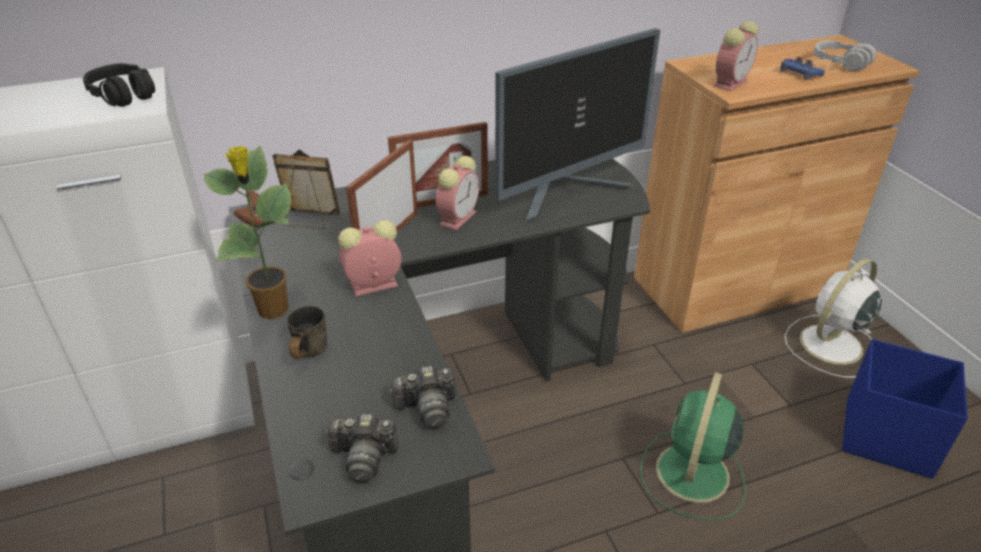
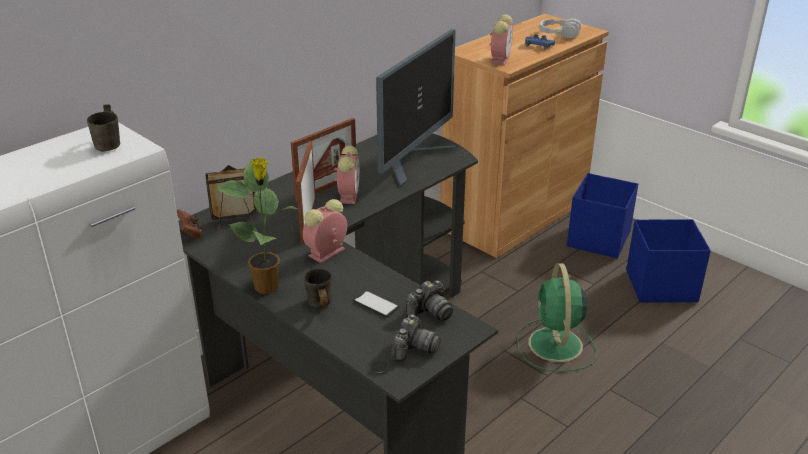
camera: 25 degrees left, 5 degrees down
black headphones [83,63,155,107] -> grey mug [87,104,120,152]
camera [325,414,398,483] -> camera turned 45 degrees counterclockwise [391,314,441,361]
white fan [785,258,882,378] -> blue storage box [567,173,638,258]
none -> phone [353,290,400,317]

